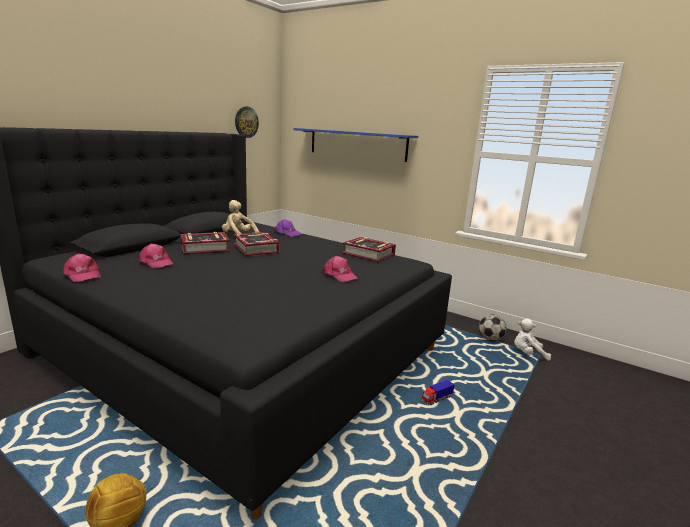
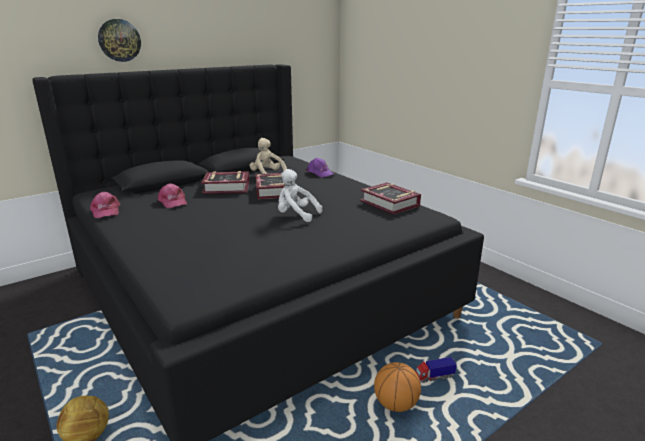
camera: 20 degrees right, 5 degrees up
wall clock [235,107,259,138] -> wall clock moved to [98,19,141,62]
blue shelf [293,128,418,162] -> none
pink cap [321,256,358,282] -> none
football [479,315,507,341] -> none
white plush toy [514,319,551,360] -> white plush toy moved to [278,169,323,222]
none -> basketball [374,362,421,412]

